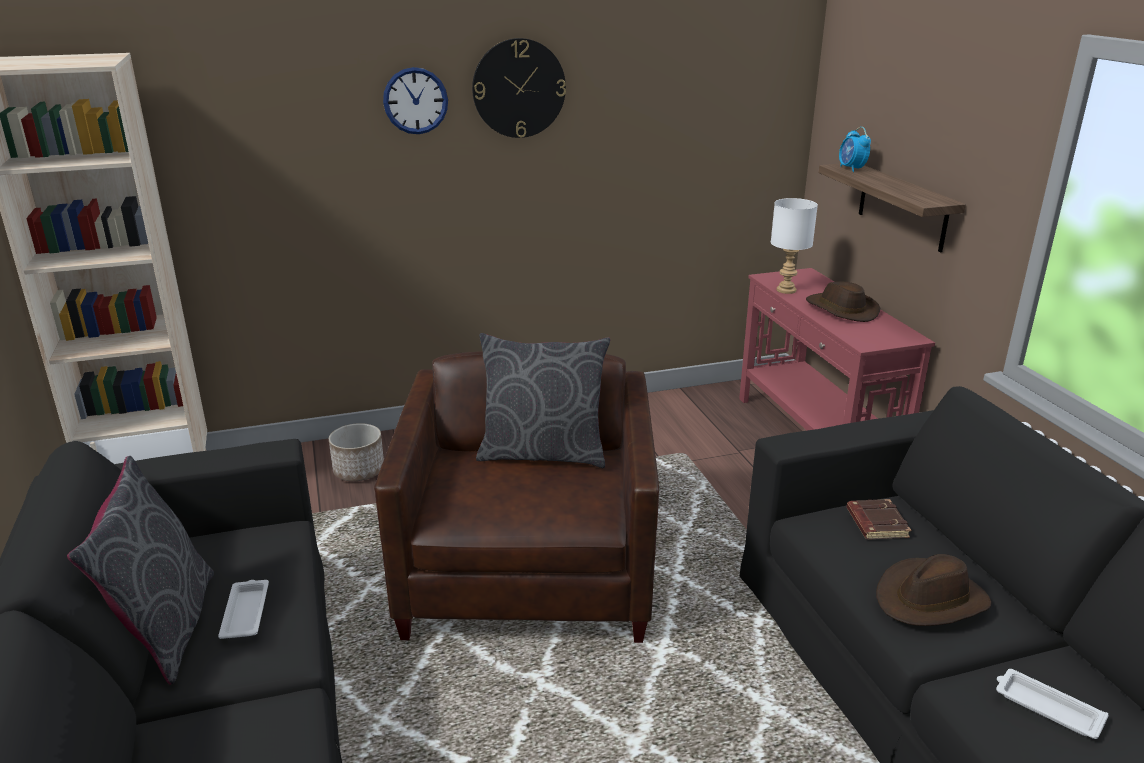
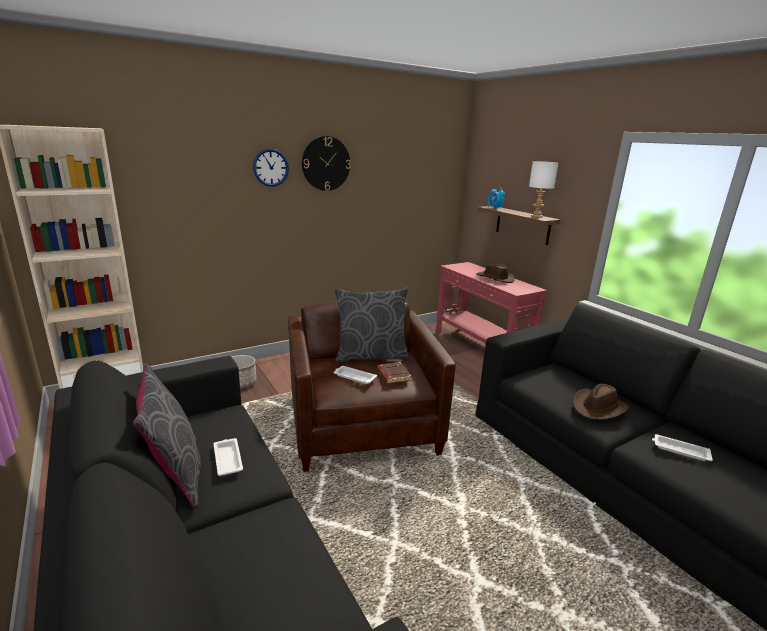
camera: 15 degrees left, 5 degrees down
white table lamp [771,198,818,294] -> white table lamp moved to [529,161,558,218]
brown book [847,499,911,540] -> brown book moved to [377,362,411,383]
none -> white tray [334,366,377,384]

